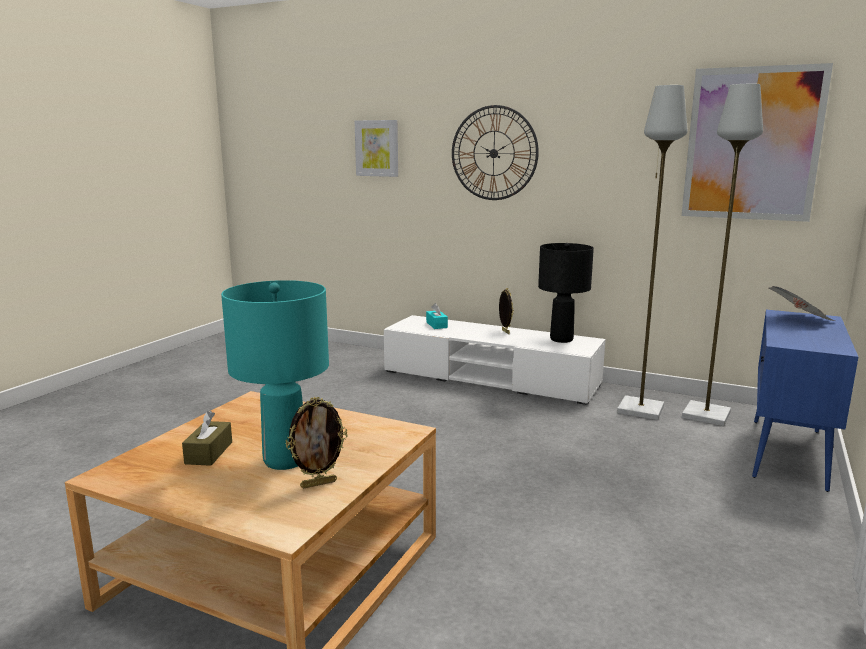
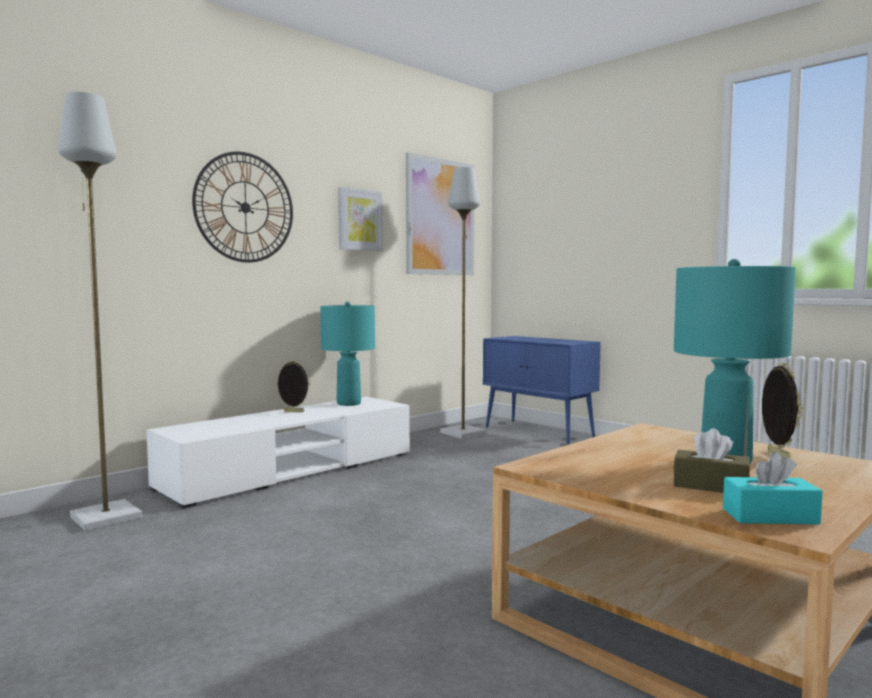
camera: 70 degrees left, 10 degrees down
picture [355,120,398,177] -> picture moved to [338,187,383,251]
turquoise tissue box [426,303,448,329] -> turquoise tissue box moved to [723,452,823,525]
black table lamp [538,243,594,343] -> turquoise table lamp [320,302,375,406]
grey floor lamp [617,85,688,420] -> grey floor lamp moved to [58,92,142,531]
newspaper [768,286,835,321] -> none

